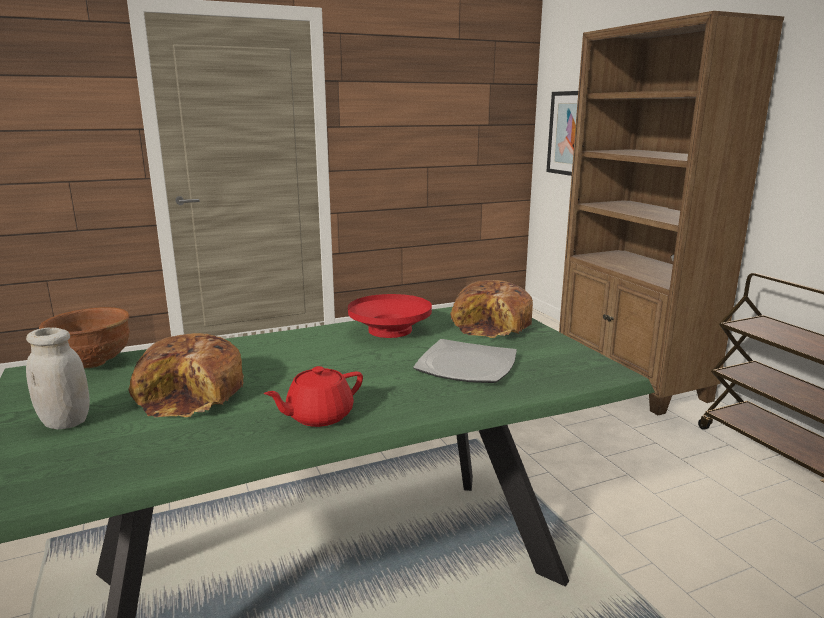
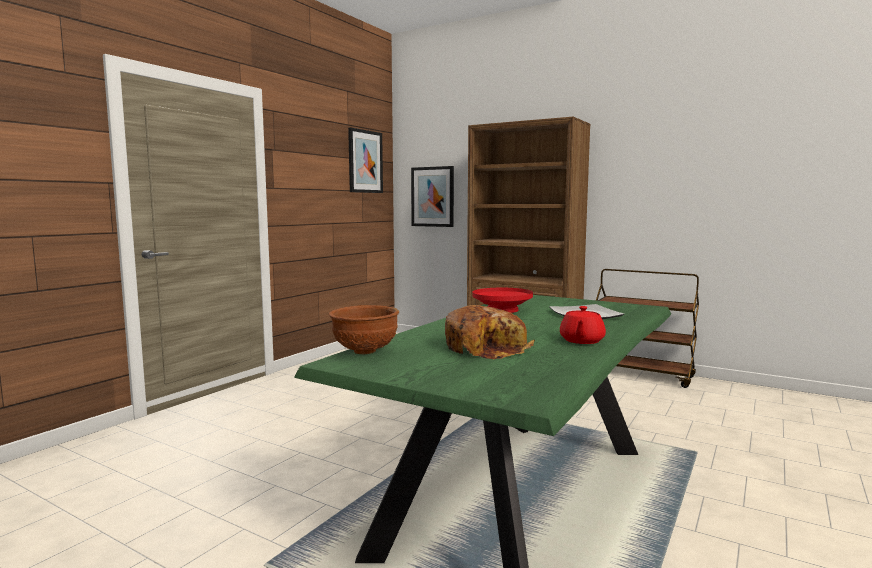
camera: 35 degrees left, 10 degrees down
white jar [26,328,90,429] -> none
bread [450,280,533,338] -> none
none -> picture [348,127,383,193]

